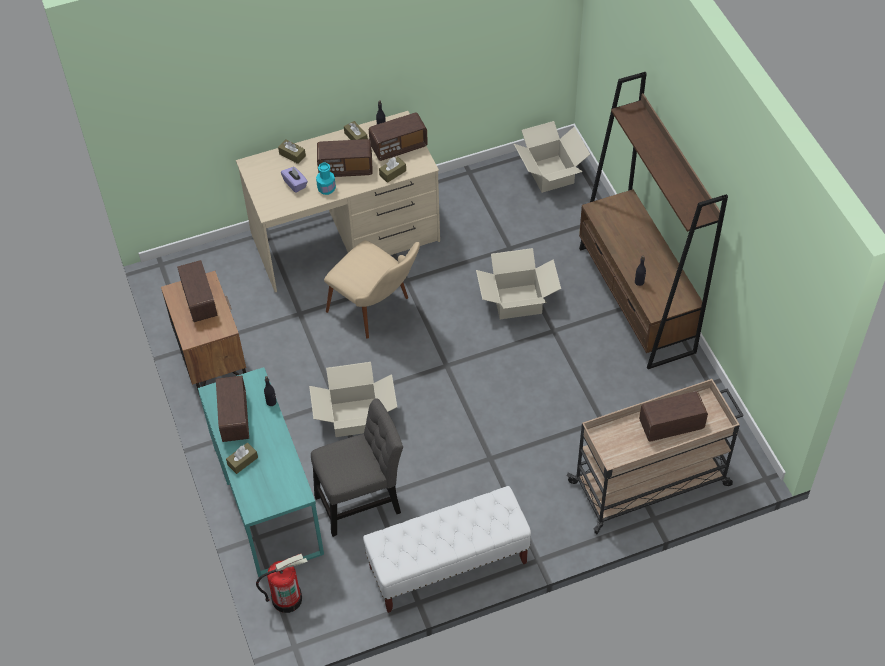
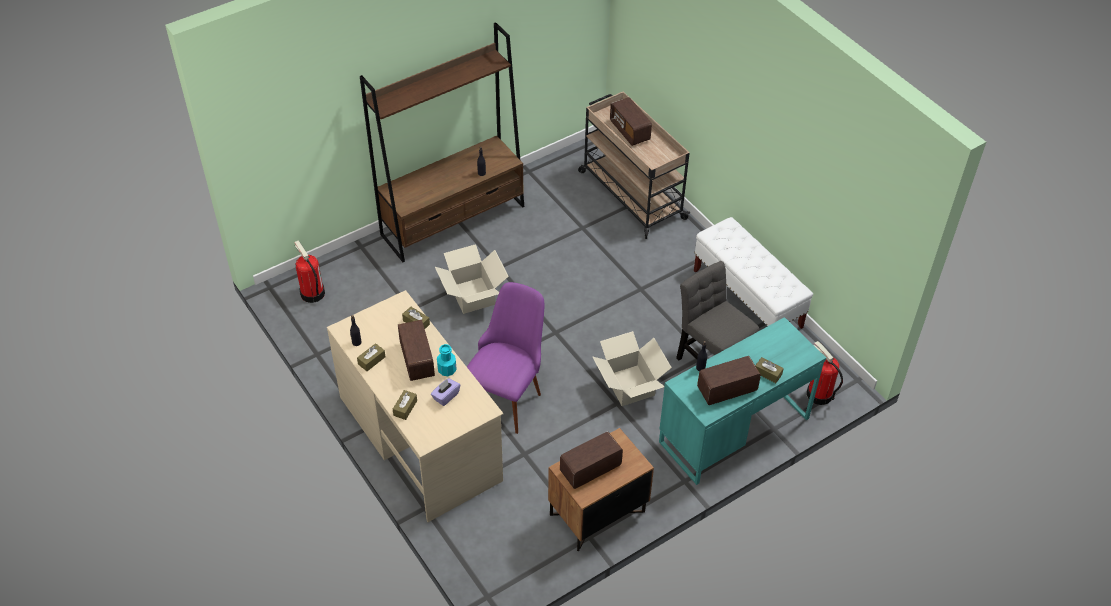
camera: 105 degrees left, 5 degrees down
beige chair [324,240,420,339] -> purple chair [467,282,544,434]
radio [369,113,428,161] -> none
cardboard box [514,121,590,193] -> fire extinguisher [294,240,325,303]

